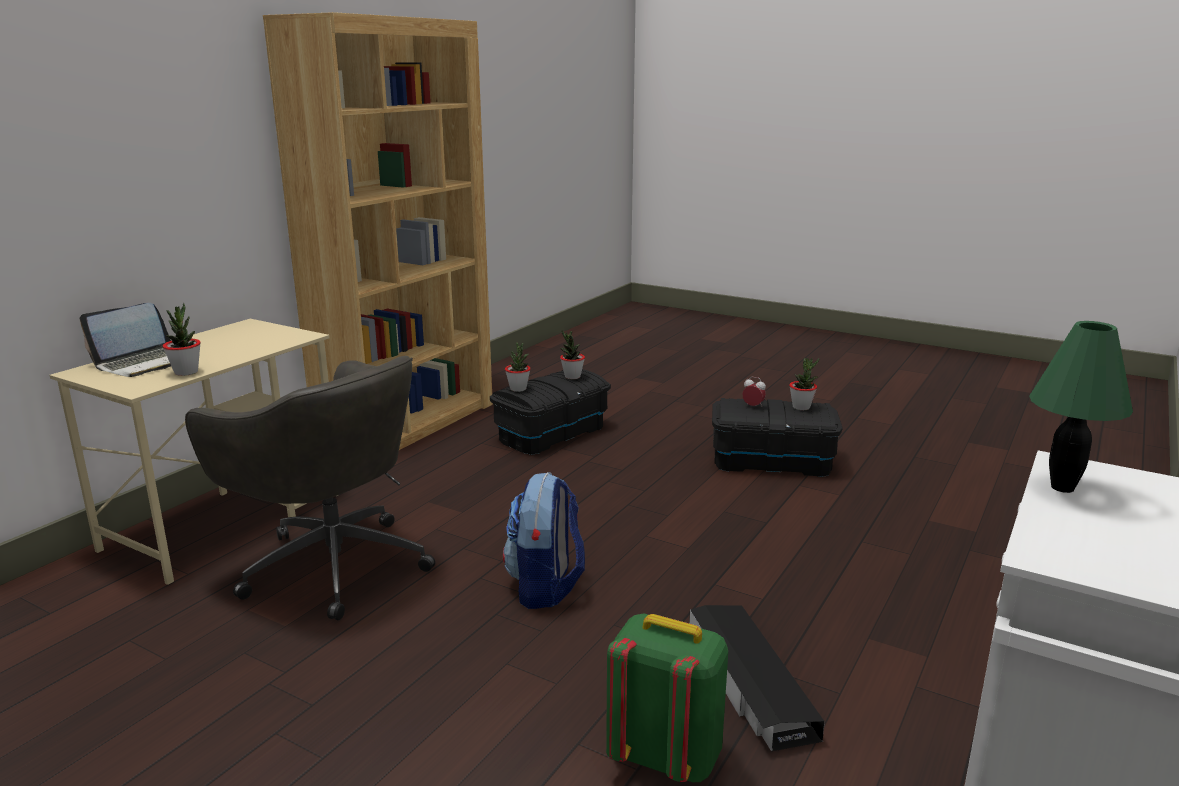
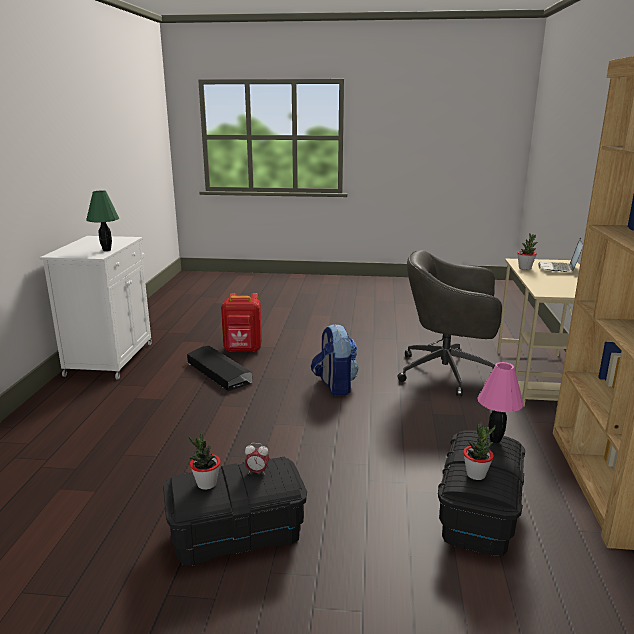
camera: 155 degrees right, 0 degrees up
potted plant [505,342,531,392] -> pink table lamp [477,362,524,443]
green backpack [606,613,728,782] -> red backpack [221,293,262,352]

